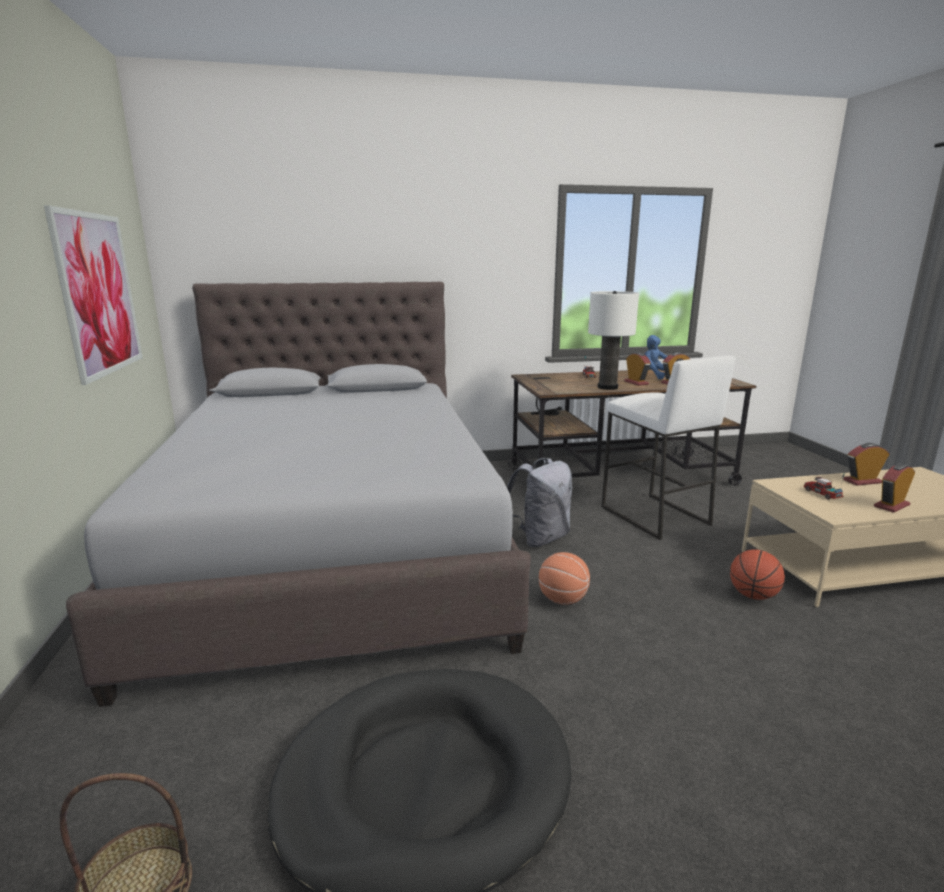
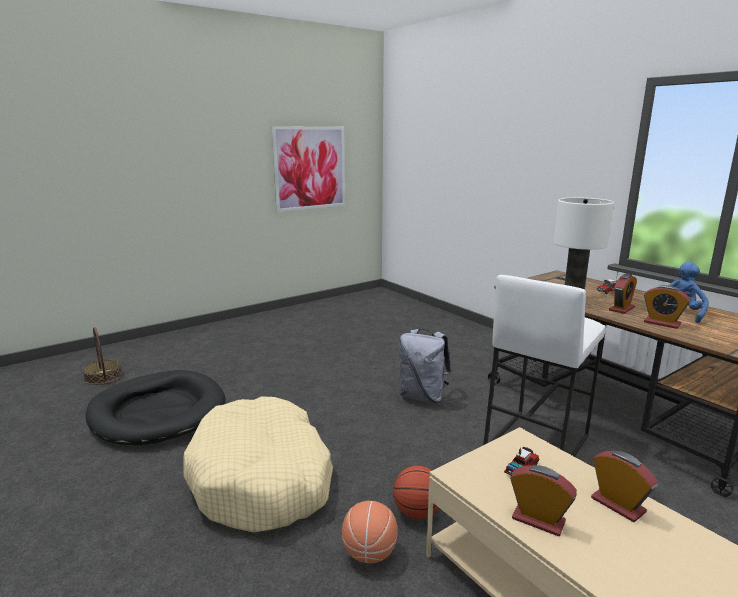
camera: 65 degrees right, 0 degrees up
grey bed [66,282,531,707] -> none
basketball [539,552,590,605] -> basketball moved to [342,501,398,564]
none -> beige dog bed [183,396,333,532]

